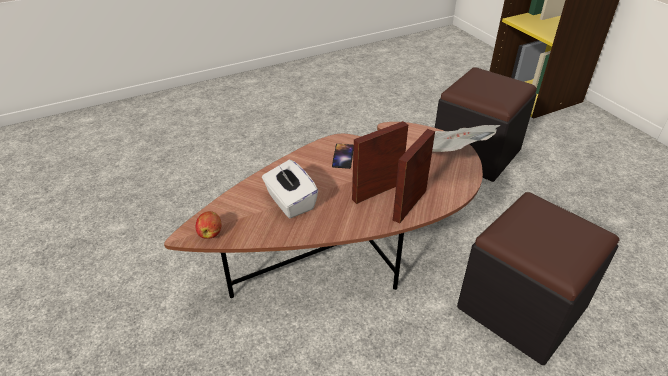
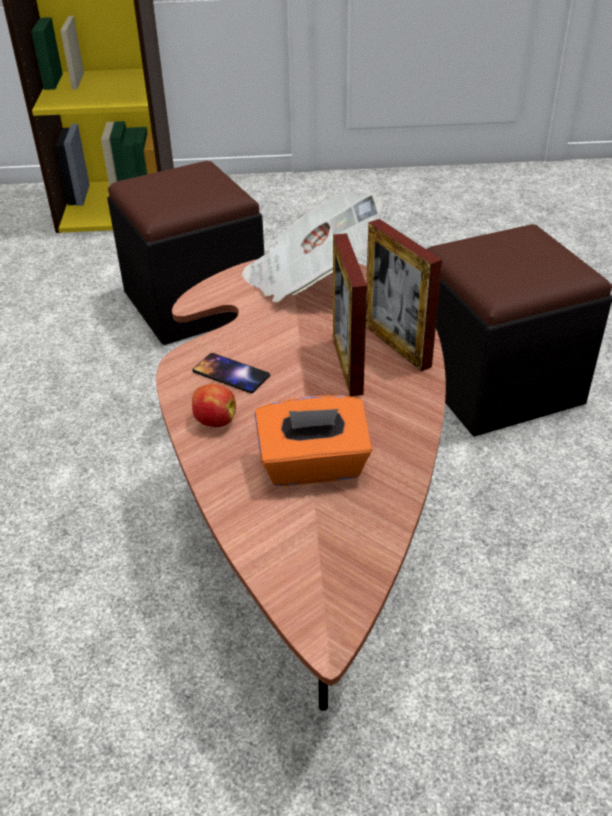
camera: 65 degrees left, 0 degrees up
apple [196,211,222,239] -> apple moved to [192,384,236,427]
white tissue box [262,160,318,219] -> orange tissue box [255,396,372,486]

